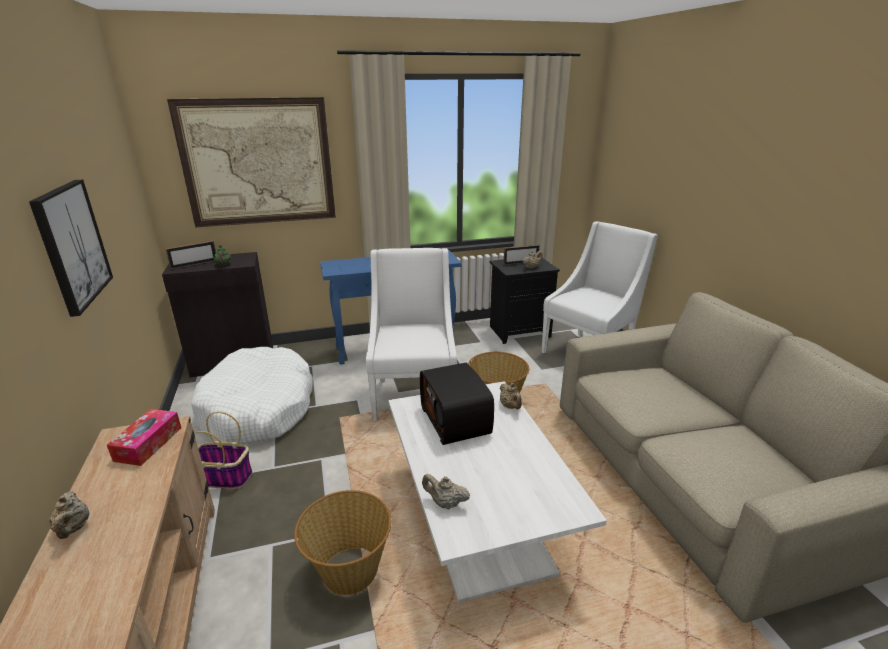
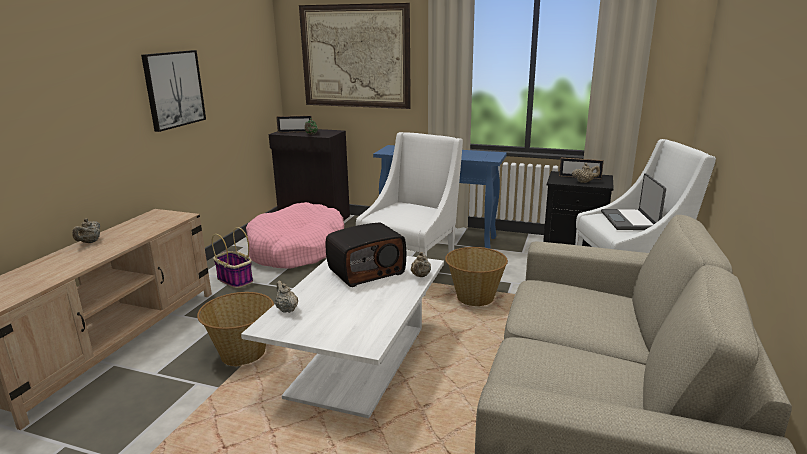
camera: 35 degrees right, 5 degrees down
tissue box [107,409,181,466] -> none
white dog bed [191,347,313,445] -> pink dog bed [246,202,344,269]
radio [420,363,494,445] -> radio turned 135 degrees counterclockwise [326,222,406,287]
none -> laptop [601,173,666,230]

